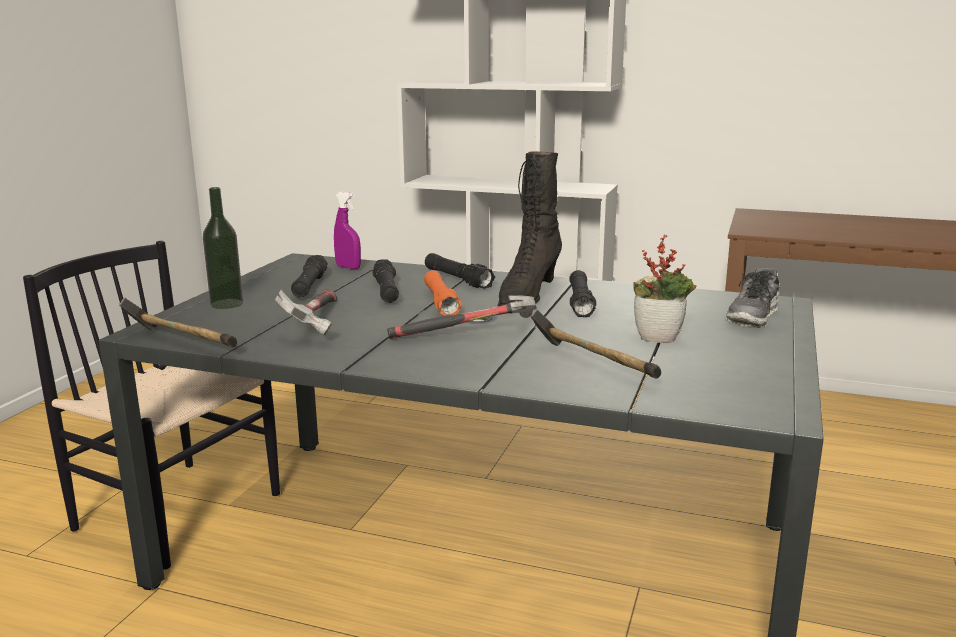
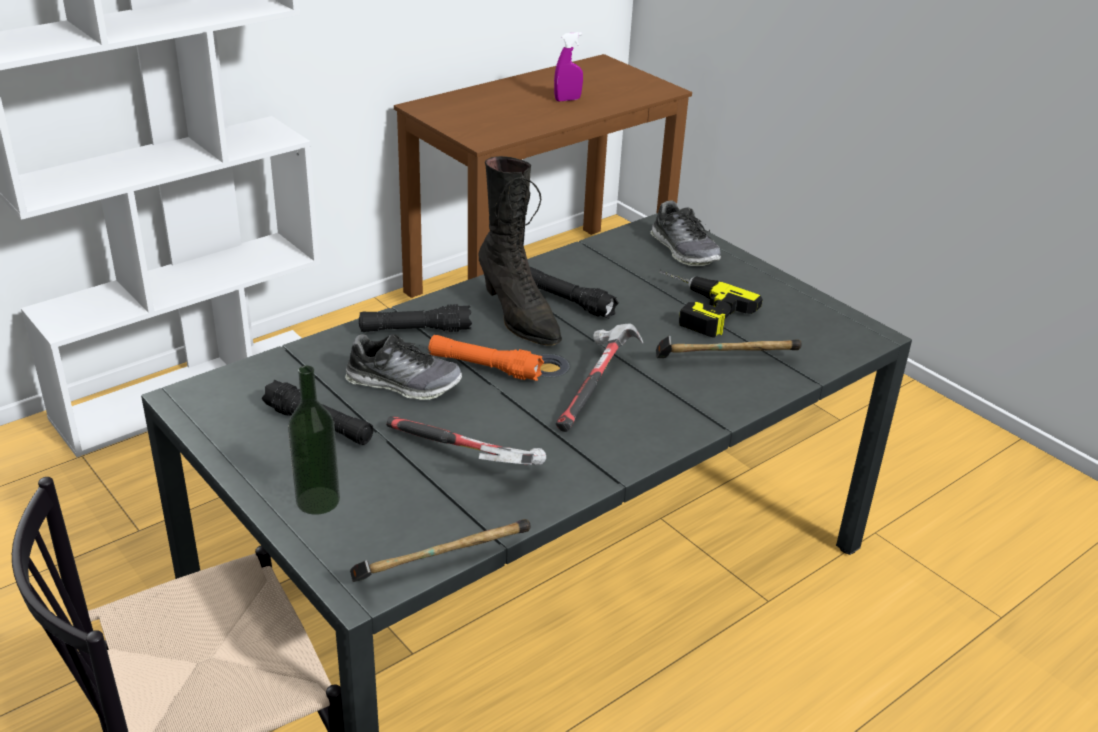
camera: 60 degrees left, 15 degrees up
purple spray bottle [334,192,361,270] -> purple spray bottle moved to [554,32,583,101]
black flashlight [372,259,399,303] -> shoe [345,334,462,400]
potted plant [633,235,697,343] -> power drill [659,270,763,338]

